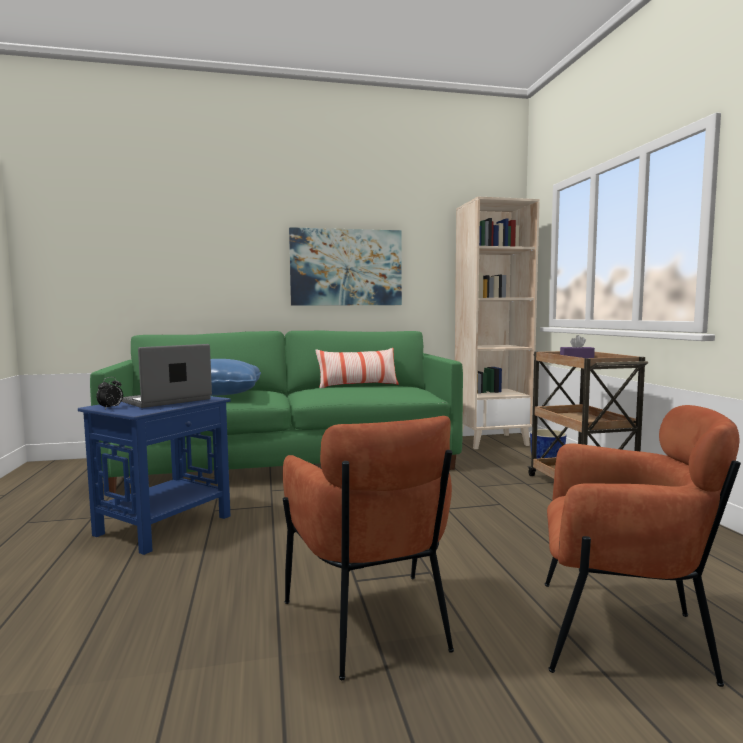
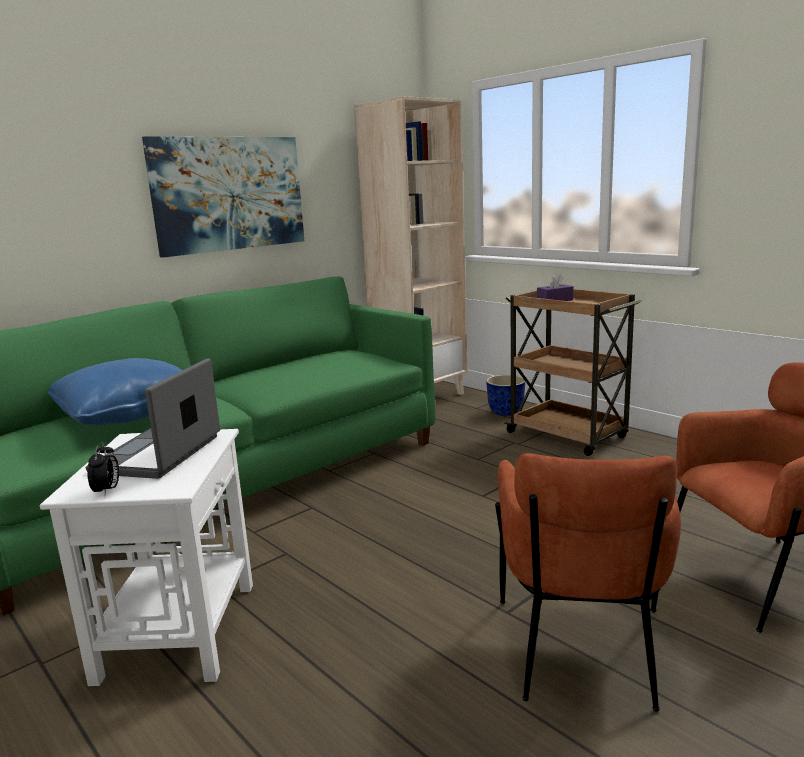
camera: 30 degrees left, 10 degrees up
blue side table [78,396,231,555] -> white side table [40,429,253,686]
brown armchair [283,416,454,680] -> brown armchair turned 60 degrees clockwise [495,453,681,712]
pillow [315,348,399,388] -> none

